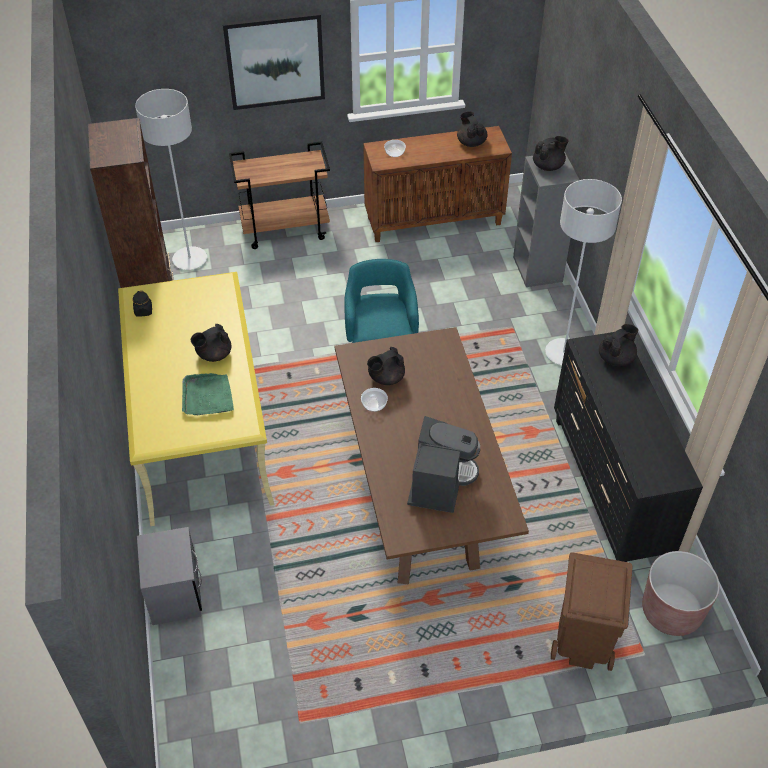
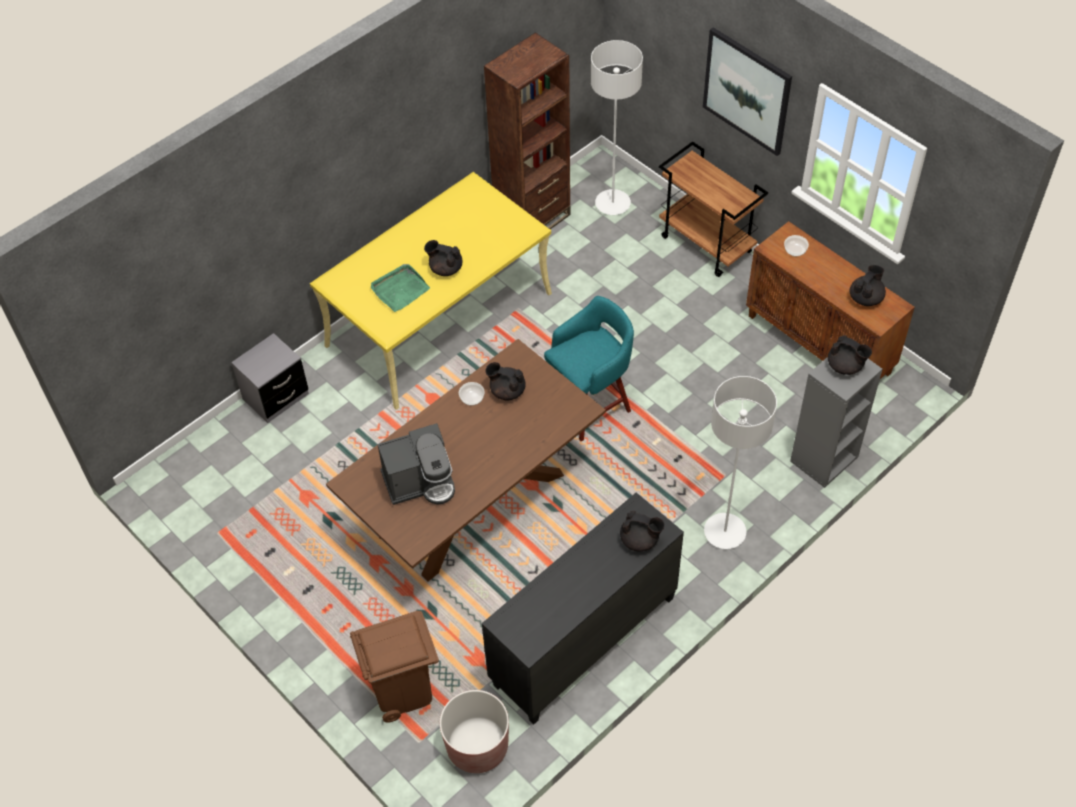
camera: 60 degrees right, 5 degrees up
black jar [133,291,152,317] -> none

